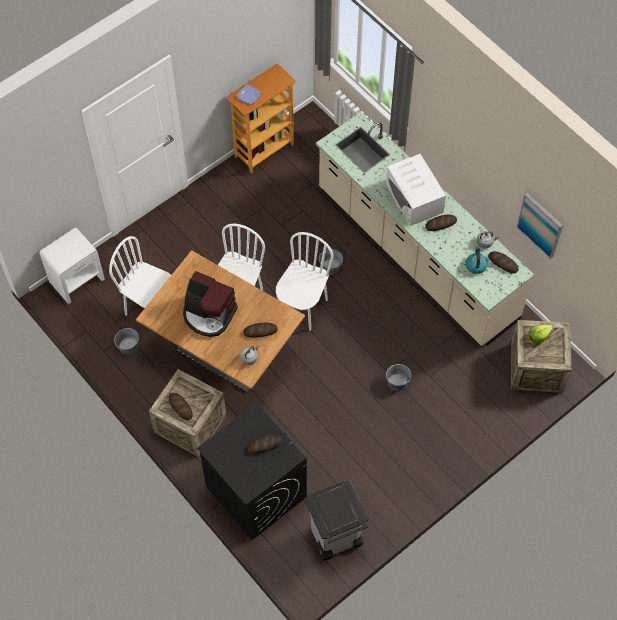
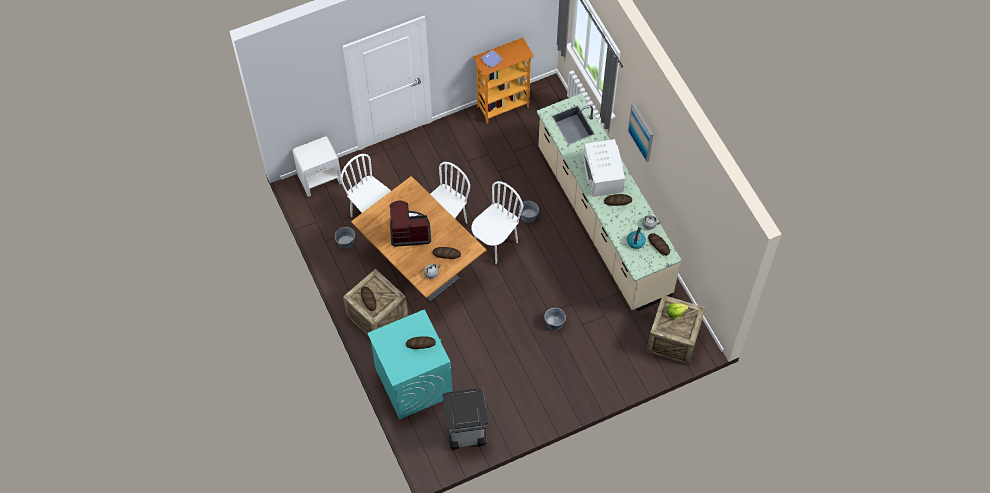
camera: 15 degrees right, 0 degrees up
coffee machine [183,271,238,337] -> coffee machine turned 135 degrees clockwise [390,201,431,247]
black washing machine [197,403,307,540] -> turquoise washing machine [367,309,453,420]
picture [516,193,563,259] -> picture moved to [628,103,654,162]

